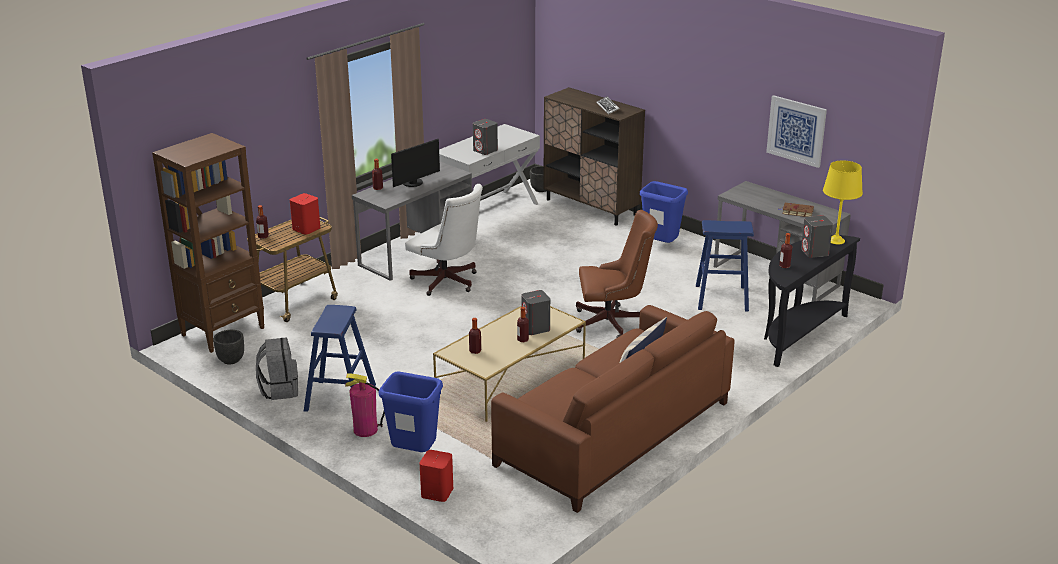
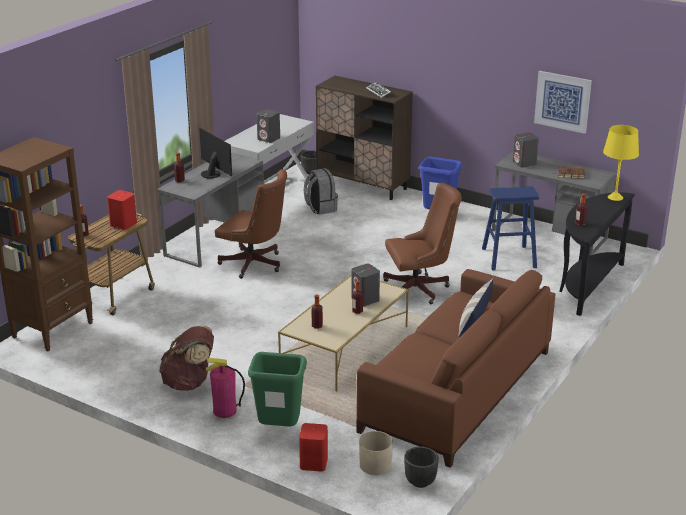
camera: 10 degrees left, 0 degrees up
black planter [213,330,244,364] -> black planter moved to [404,446,439,488]
grey backpack [256,337,298,400] -> grey backpack moved to [304,168,338,215]
blue stool [304,305,376,412] -> brown backpack [159,326,214,391]
blue trash can [379,371,443,452] -> green trash can [248,352,307,427]
monitor [391,138,440,187] -> monitor turned 75 degrees counterclockwise [199,128,232,179]
white office chair [405,184,483,296] -> brown office chair [215,169,287,279]
grey speaker [801,215,833,258] -> grey speaker moved to [513,132,539,168]
none -> beige planter [359,431,393,475]

